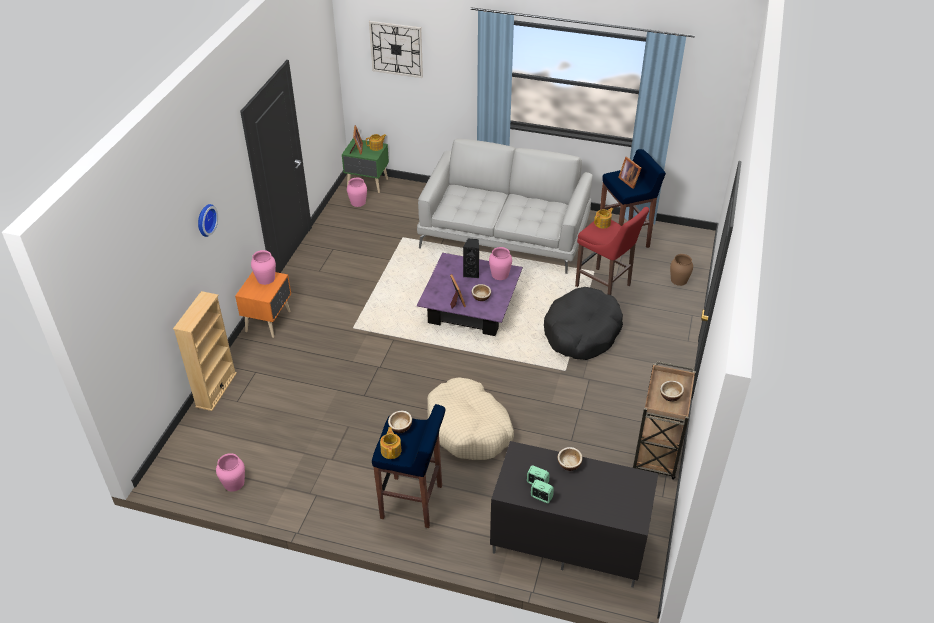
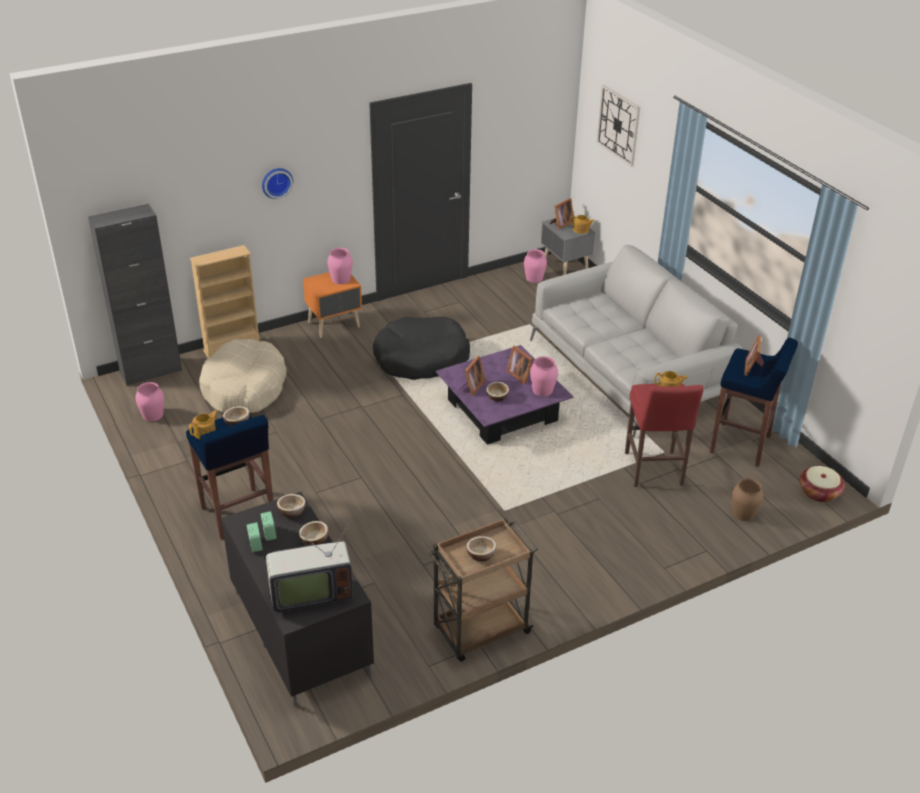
camera: 45 degrees right, 5 degrees down
green nightstand [342,139,389,193] -> grey nightstand [541,218,595,275]
beige dog bed [427,377,514,460] -> beige dog bed moved to [199,339,287,413]
black speaker [463,238,479,278] -> picture frame [506,346,533,384]
black dog bed [544,287,623,360] -> black dog bed moved to [373,317,470,380]
none -> black cabinet [88,204,182,386]
none -> television [266,522,353,613]
none -> bowl [277,494,306,517]
none -> basket [799,466,845,502]

